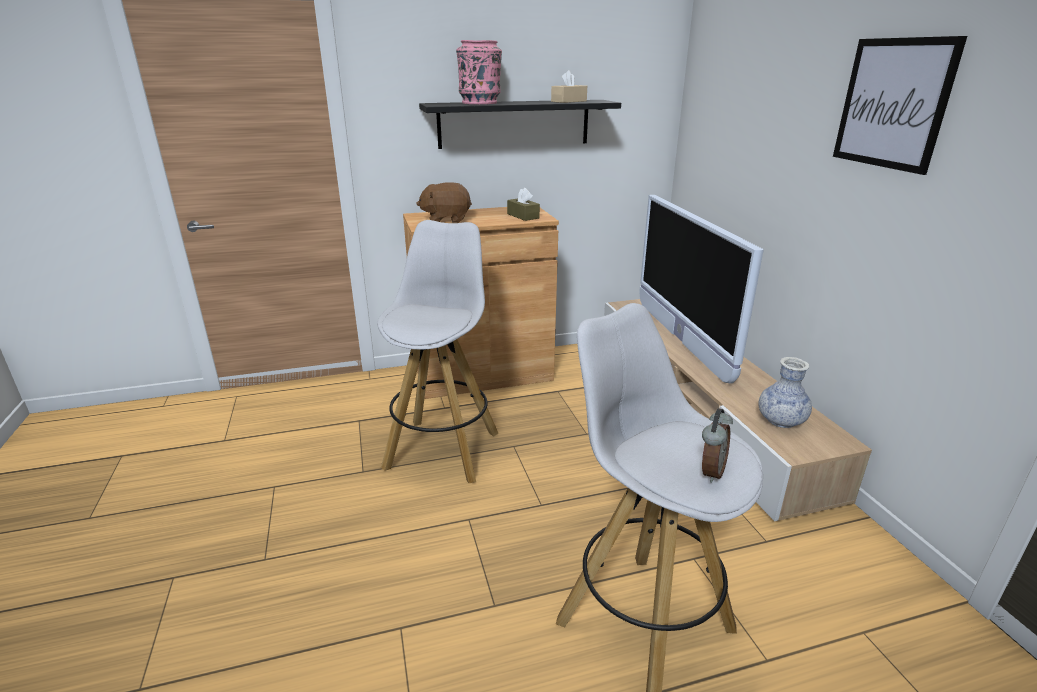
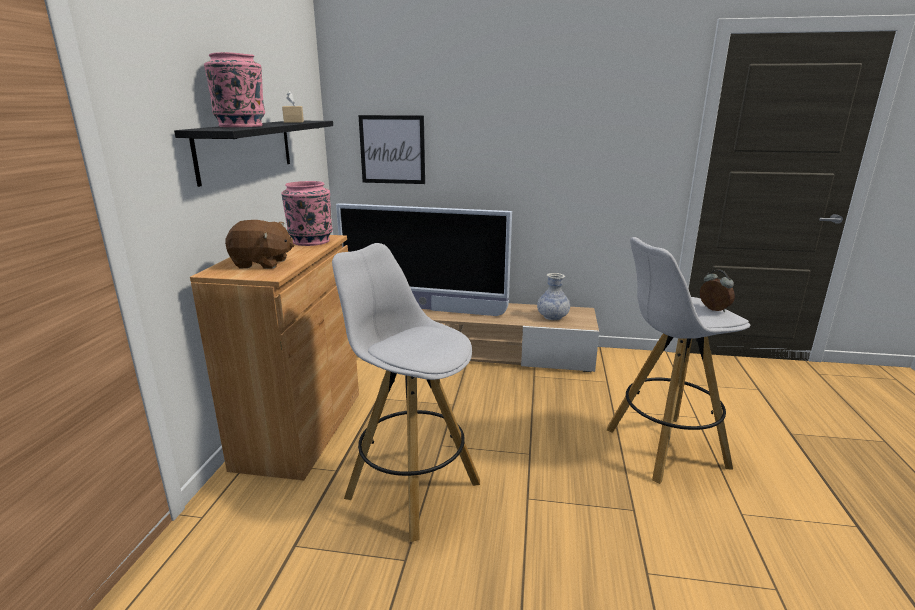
camera: 65 degrees left, 5 degrees down
brown plush toy [416,182,472,223] -> brown plush toy turned 105 degrees counterclockwise [225,220,294,269]
brown tissue box [507,188,540,221] -> pink vase [281,181,333,246]
picture [833,36,967,175] -> picture moved to [358,115,425,184]

